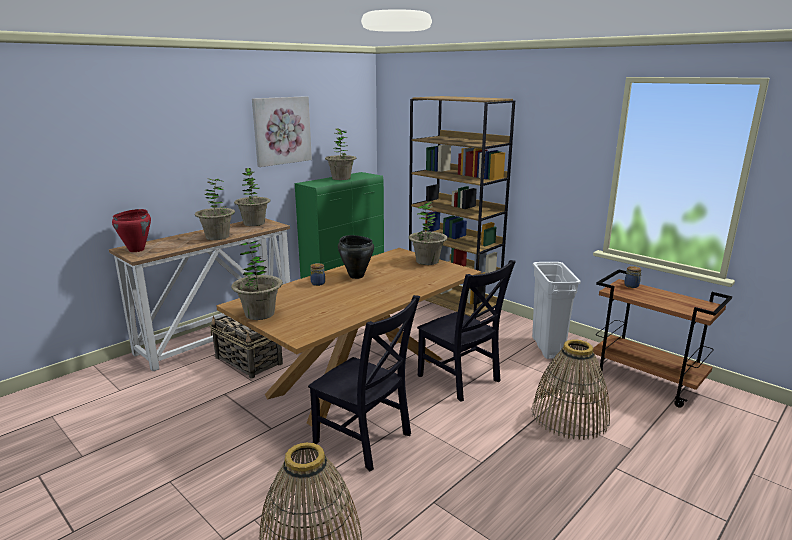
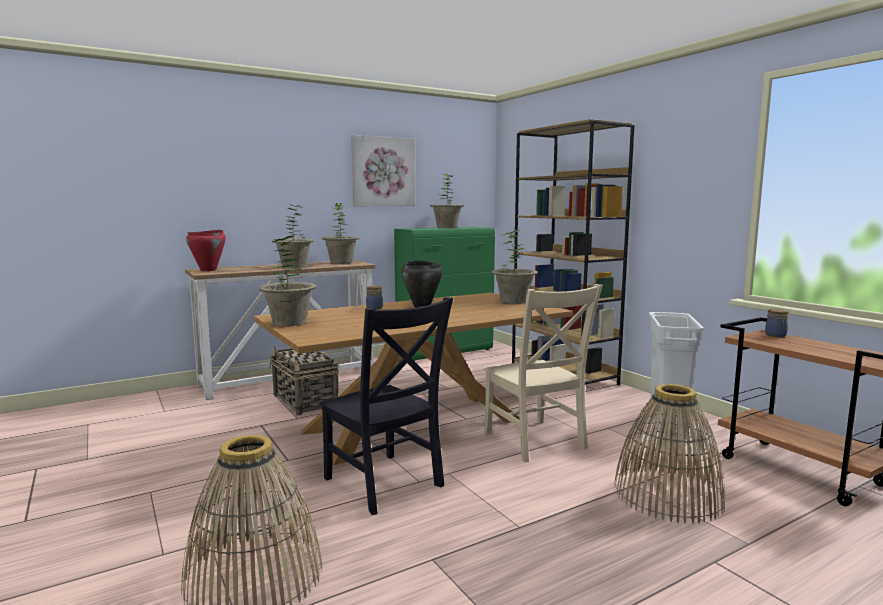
camera: 15 degrees right, 10 degrees down
black chair [417,260,516,402] -> beige chair [484,284,603,462]

